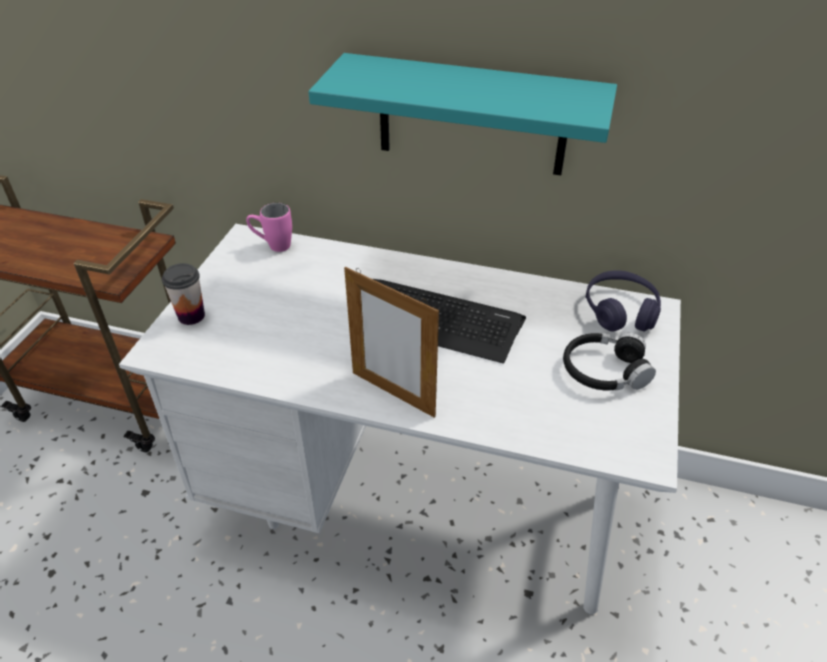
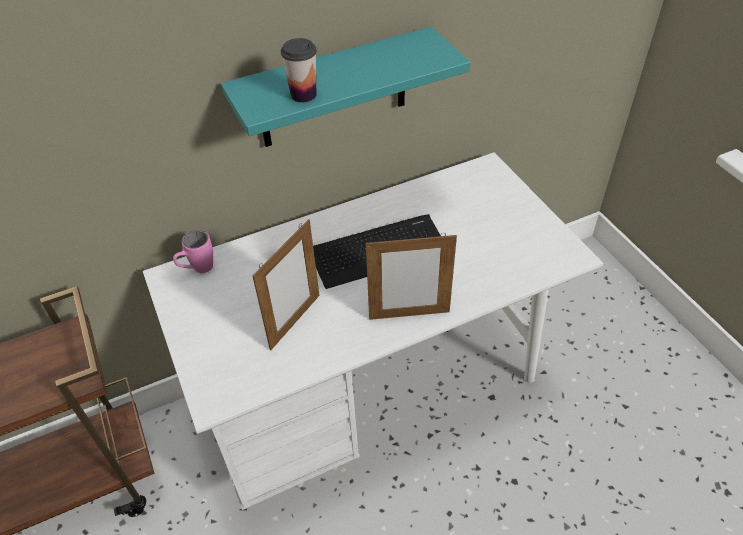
camera: 40 degrees left, 5 degrees up
cup [162,263,205,325] -> cup moved to [281,38,317,102]
black headphones [563,333,656,391] -> none
purple headphones [586,270,661,332] -> none
none -> picture frame [252,219,320,350]

